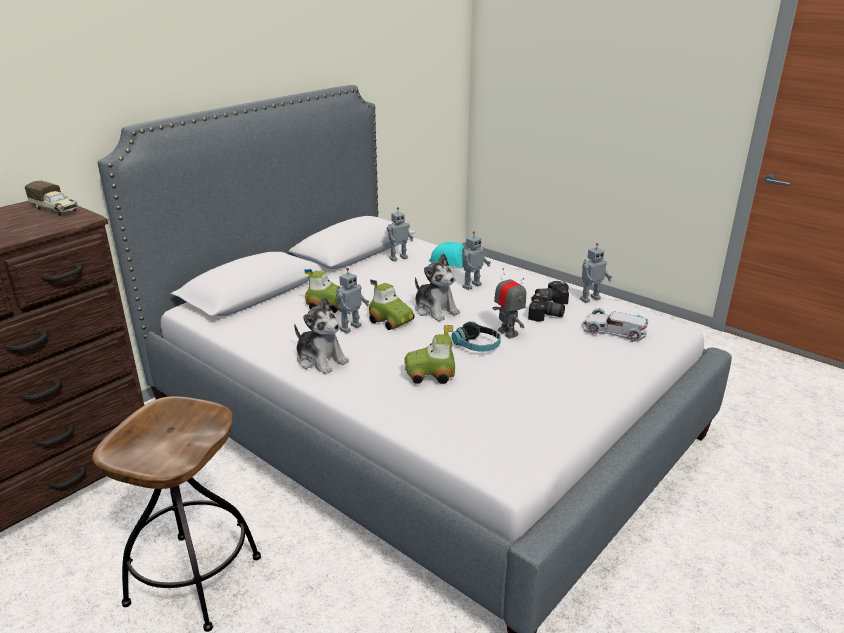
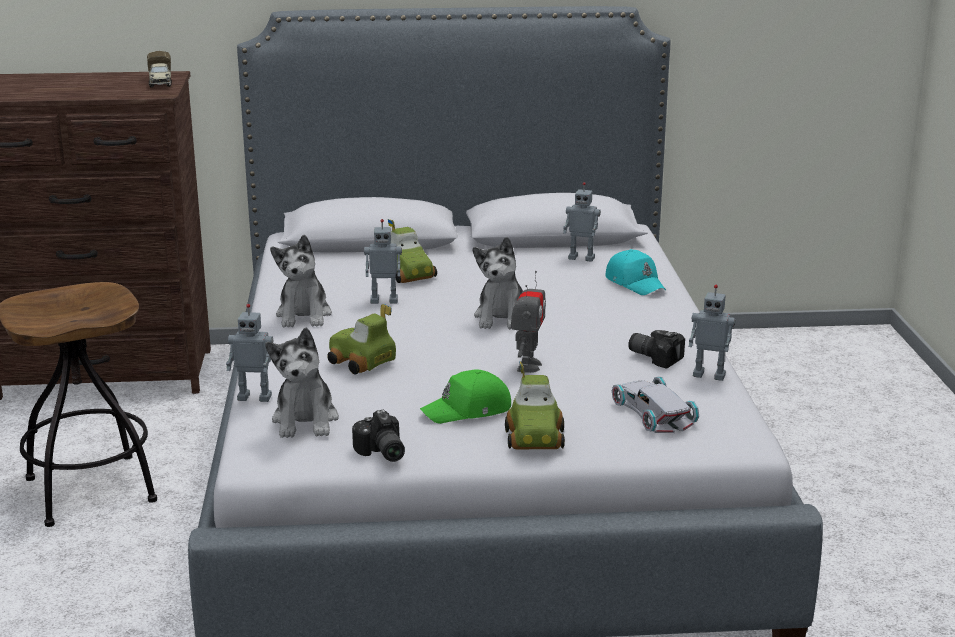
camera: 45 degrees right, 5 degrees down
toy car [369,279,415,330] -> toy car moved to [505,361,565,450]
headphones [451,321,501,352] -> none
toy robot [462,231,491,290] -> toy robot moved to [226,304,273,402]
camera [528,293,565,321] -> camera moved to [352,410,405,462]
none -> plush toy [265,328,339,438]
none -> green cap [420,369,511,424]

